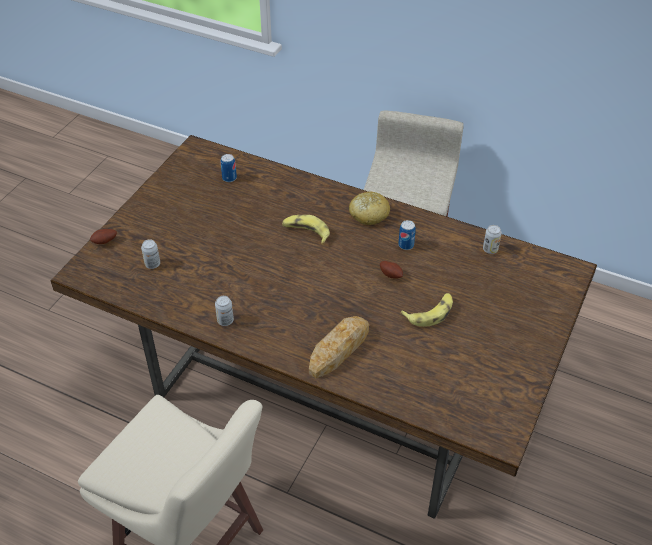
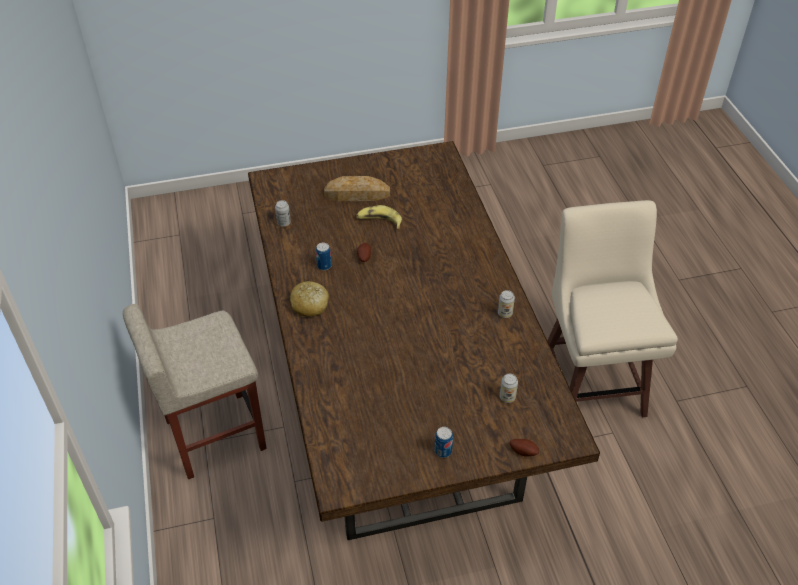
camera: 130 degrees left, 0 degrees up
can [221,154,237,182] -> can moved to [435,427,453,458]
banana [282,215,330,244] -> none
bread [309,316,369,378] -> bread moved to [324,176,390,201]

